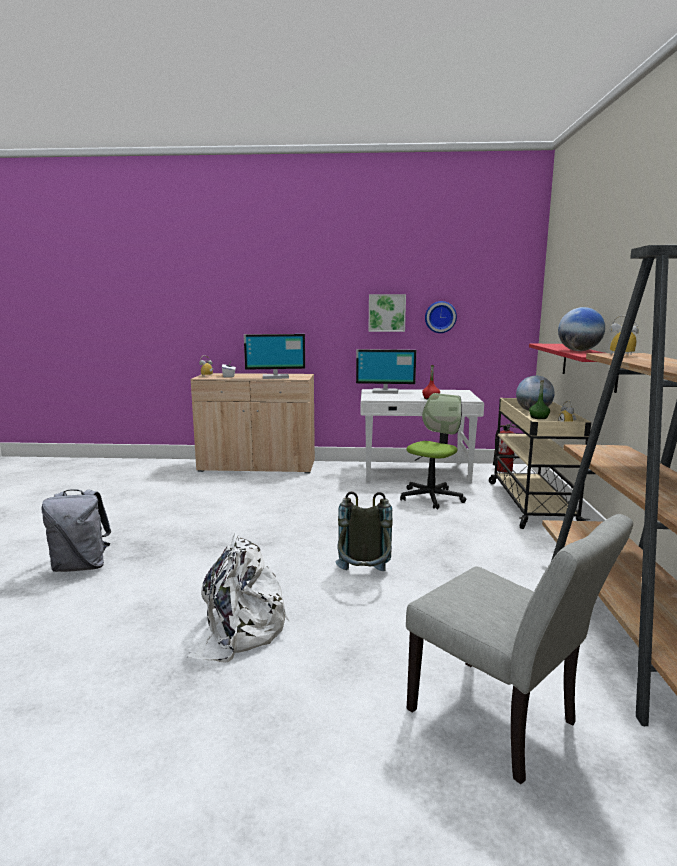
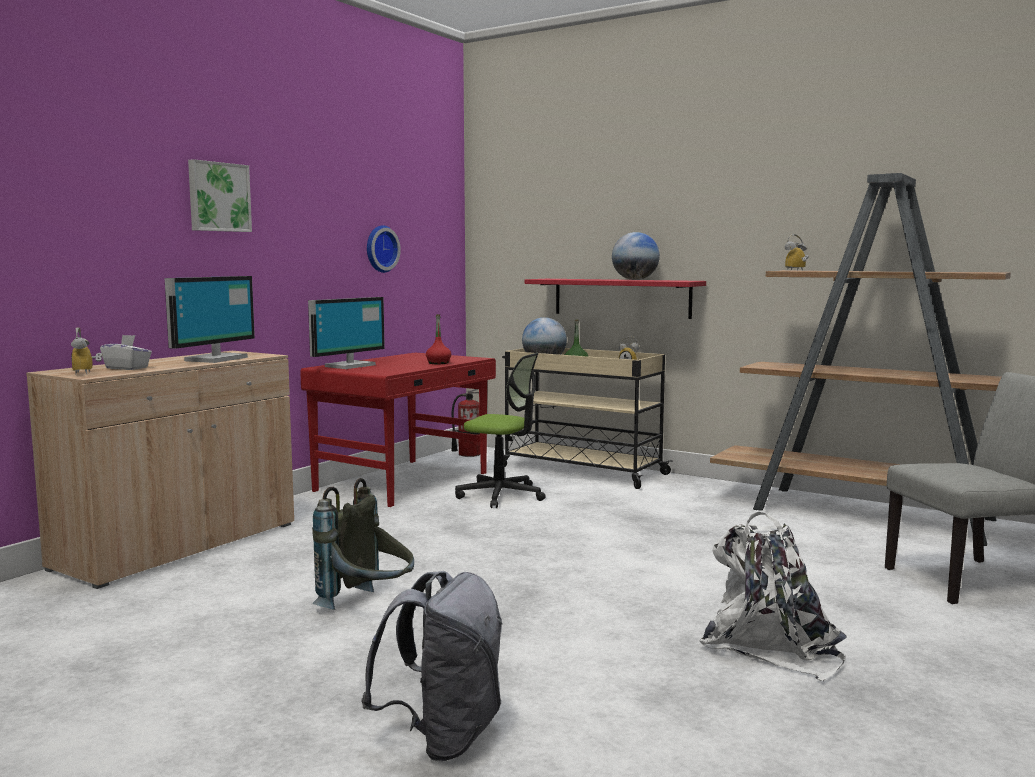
camera: 60 degrees left, 5 degrees down
grey backpack [335,491,393,571] -> grey backpack moved to [312,478,414,610]
white desk [360,389,484,484] -> red desk [300,353,496,507]
picture [368,294,406,332] -> picture moved to [188,159,252,232]
office chair [400,393,466,509] -> office chair turned 135 degrees clockwise [455,353,546,508]

